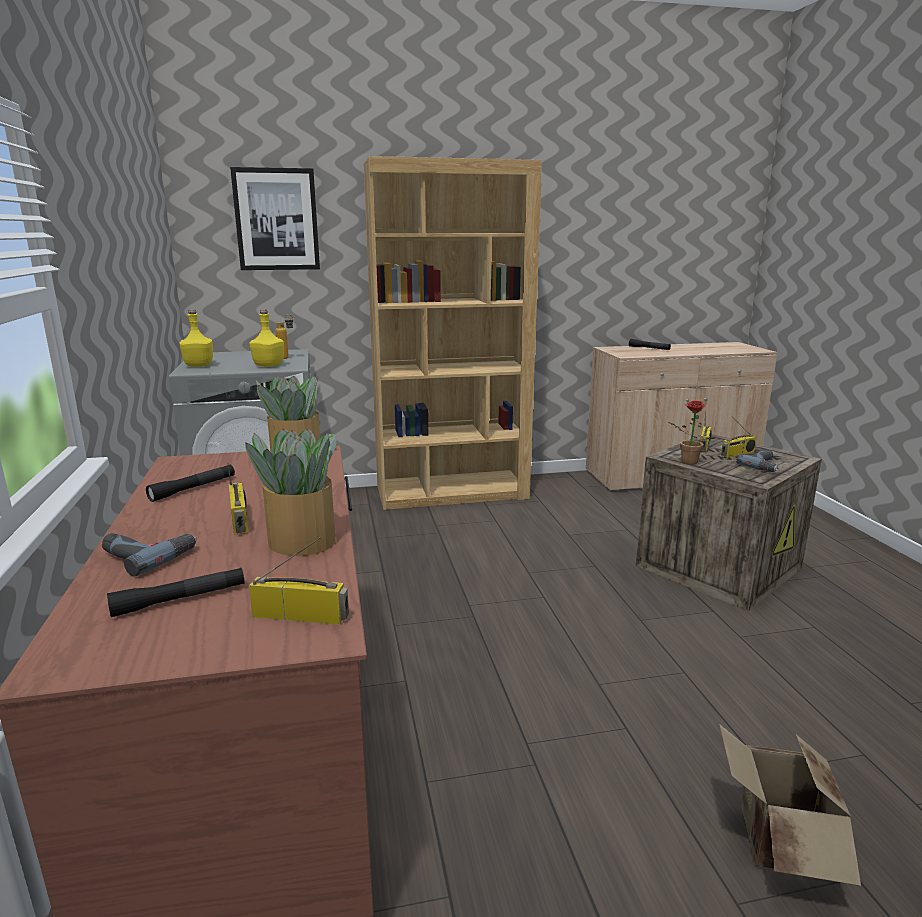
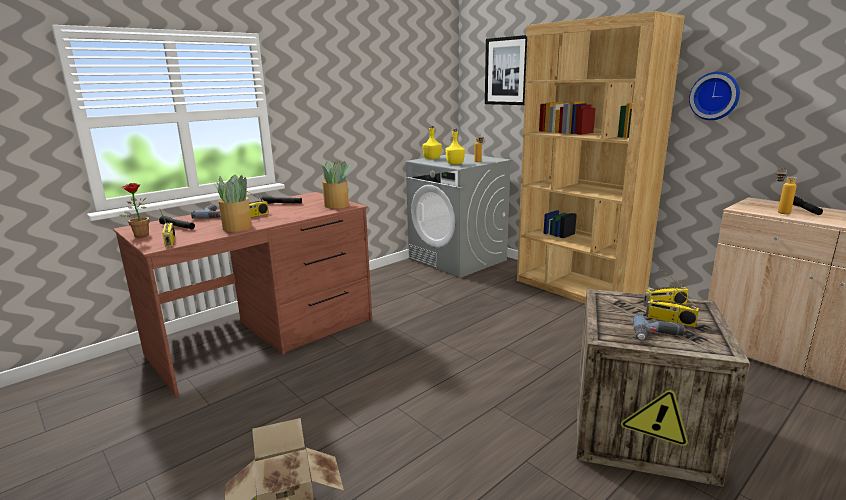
camera: 60 degrees right, 0 degrees up
potted plant [668,400,715,465] -> potted plant moved to [119,183,150,238]
none -> wall clock [689,72,740,120]
none -> bottle [776,168,797,214]

